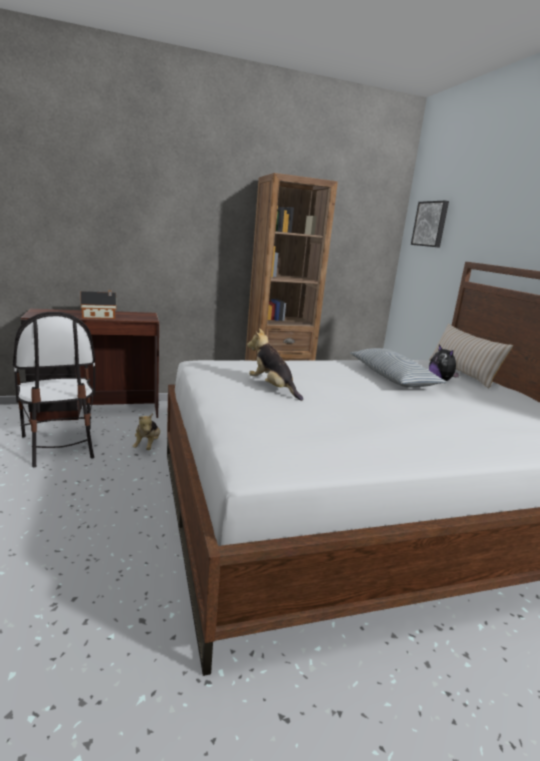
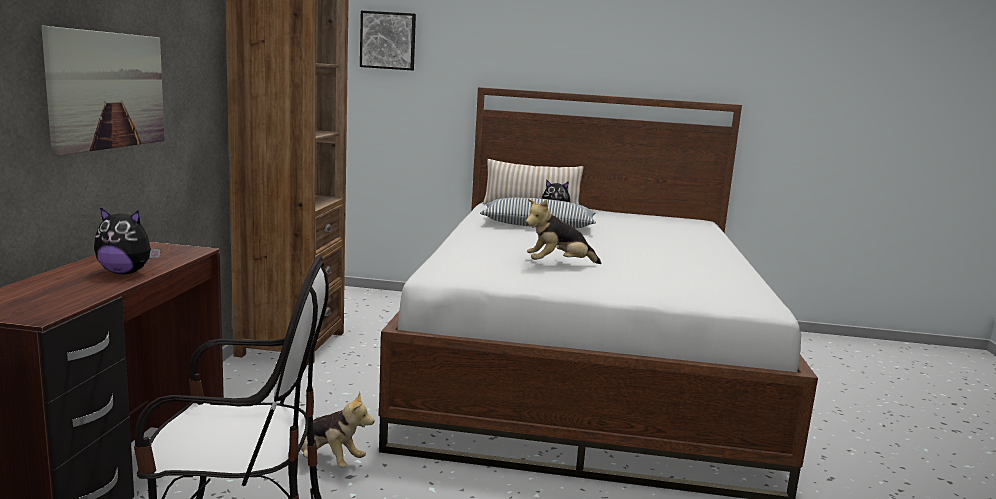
camera: 65 degrees left, 5 degrees down
toy house [81,290,117,319] -> plush toy [94,207,161,274]
none -> picture [41,26,165,156]

